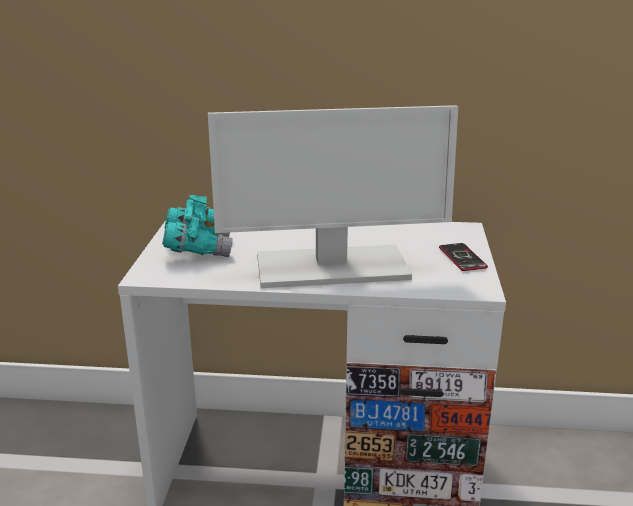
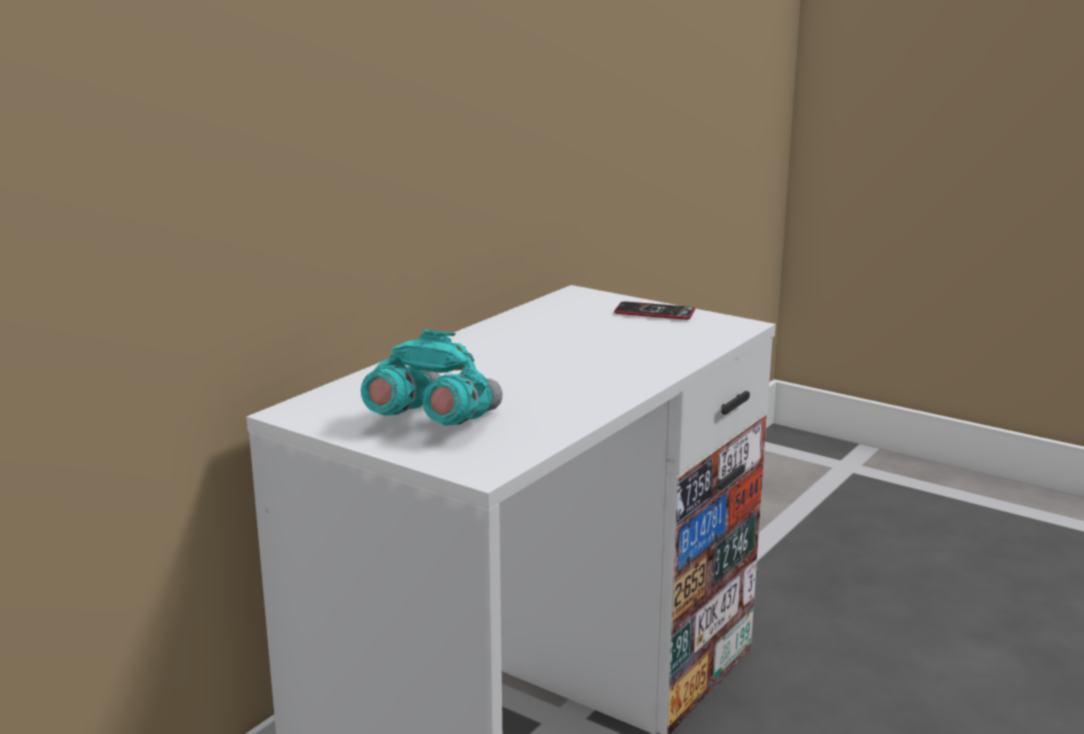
camera: 60 degrees left, 5 degrees down
monitor [208,105,458,288] -> none

